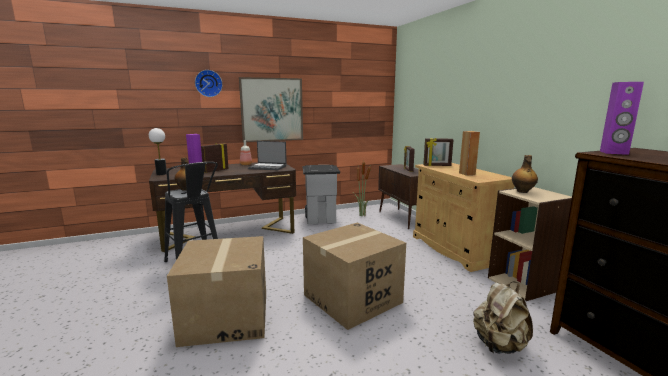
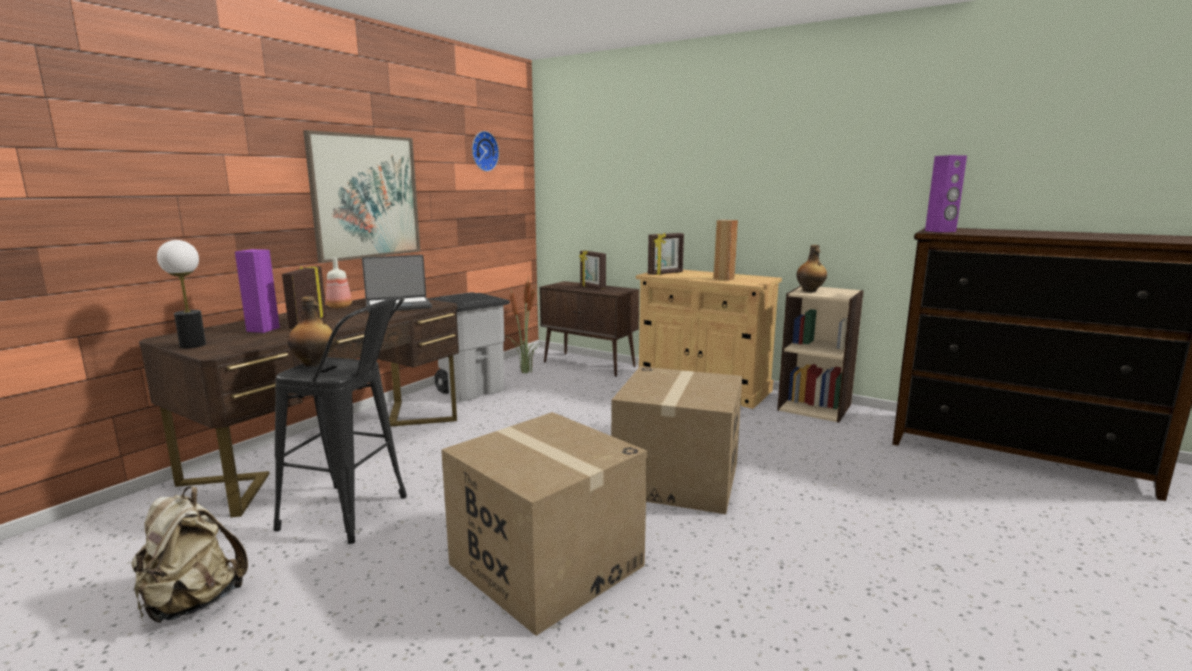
camera: 35 degrees left, 0 degrees up
wall clock [195,70,223,97] -> wall clock moved to [472,131,499,172]
beige backpack [473,281,533,354] -> beige backpack moved to [131,486,248,623]

